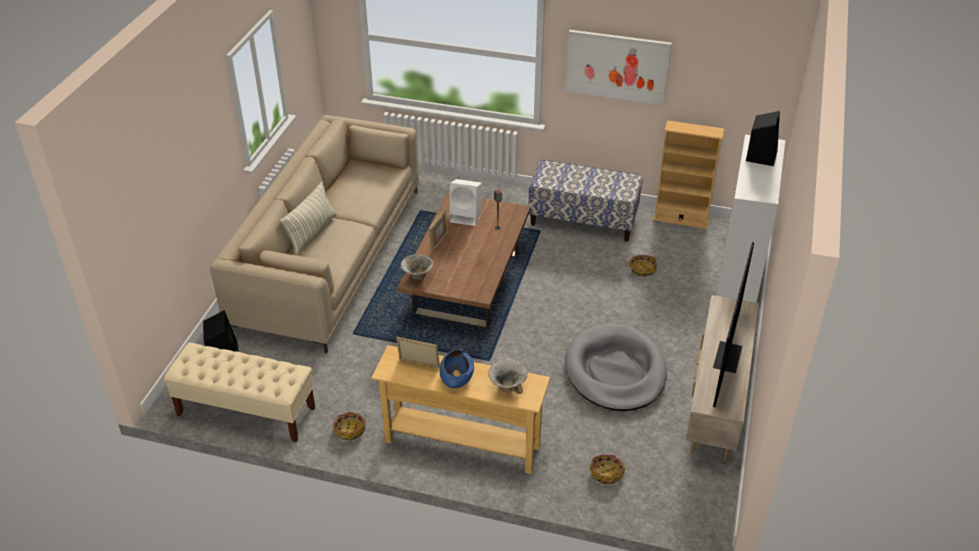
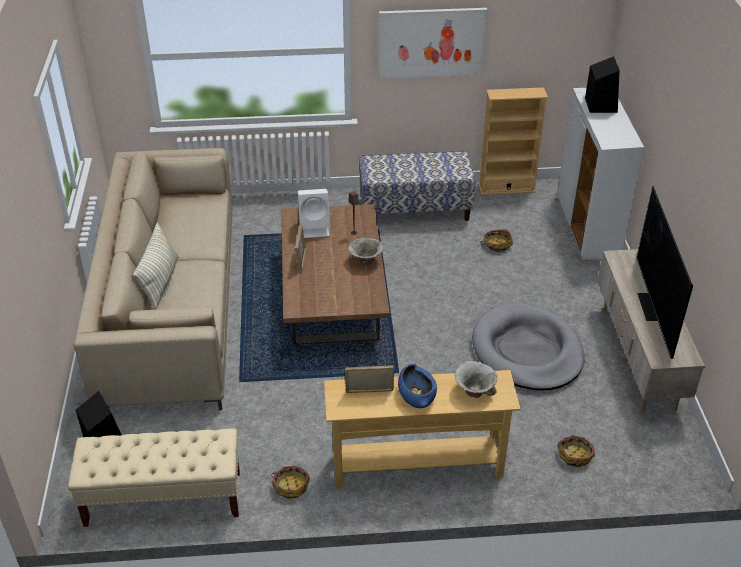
camera: 20 degrees left, 0 degrees up
bowl [401,254,434,280] -> bowl moved to [348,238,383,265]

